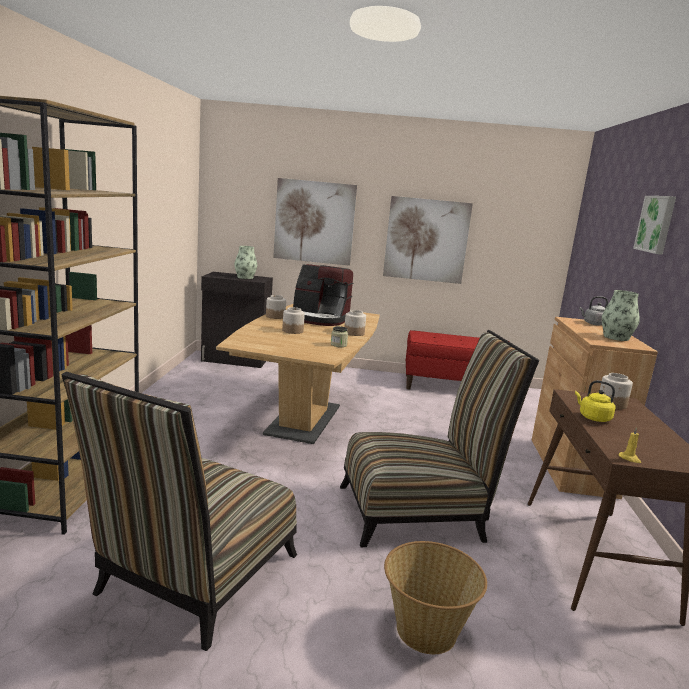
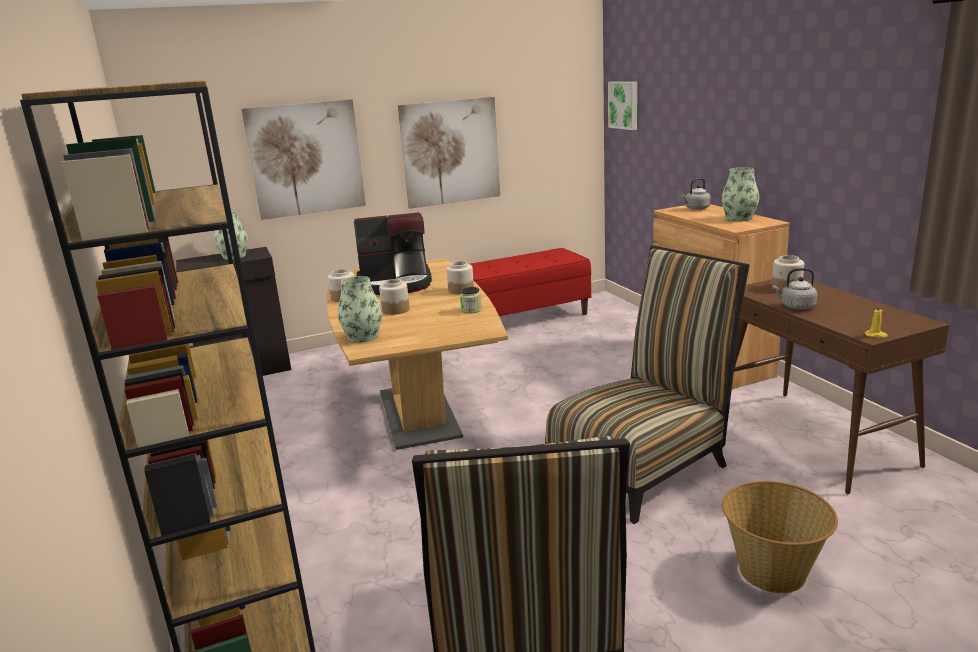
camera: 25 degrees left, 5 degrees up
yellow kettle [575,380,616,422] -> grey kettle [773,268,817,309]
picture [633,196,676,255] -> picture moved to [608,82,637,130]
none -> vase [338,276,382,343]

